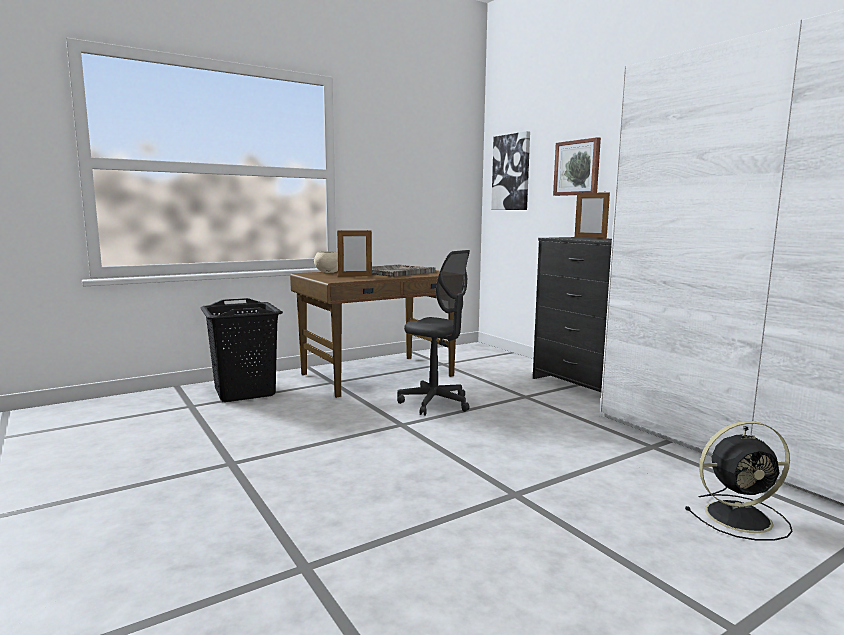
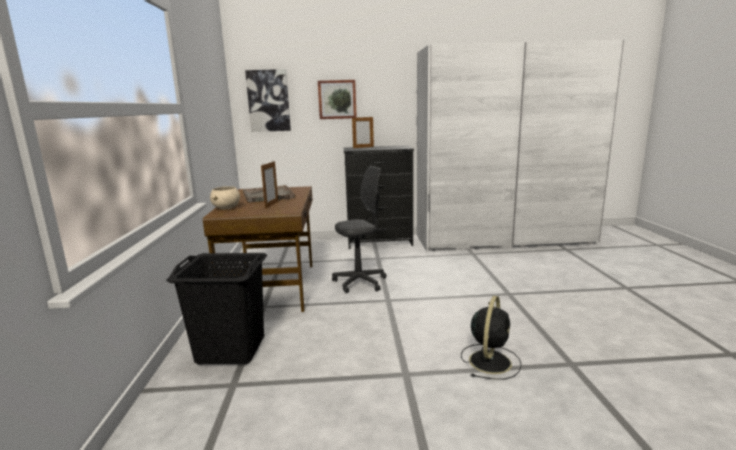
camera: 60 degrees left, 5 degrees up
black fan [685,421,793,541] -> black fan moved to [461,296,521,380]

